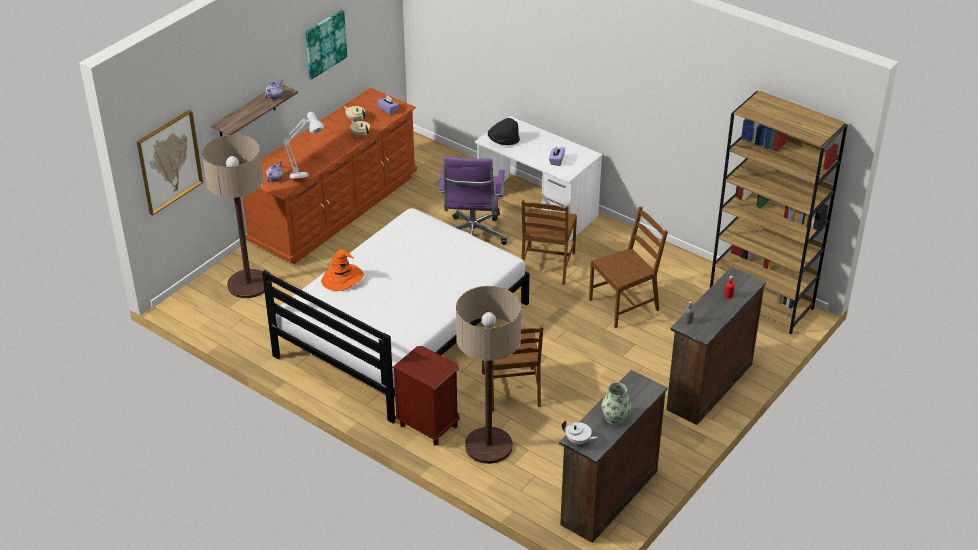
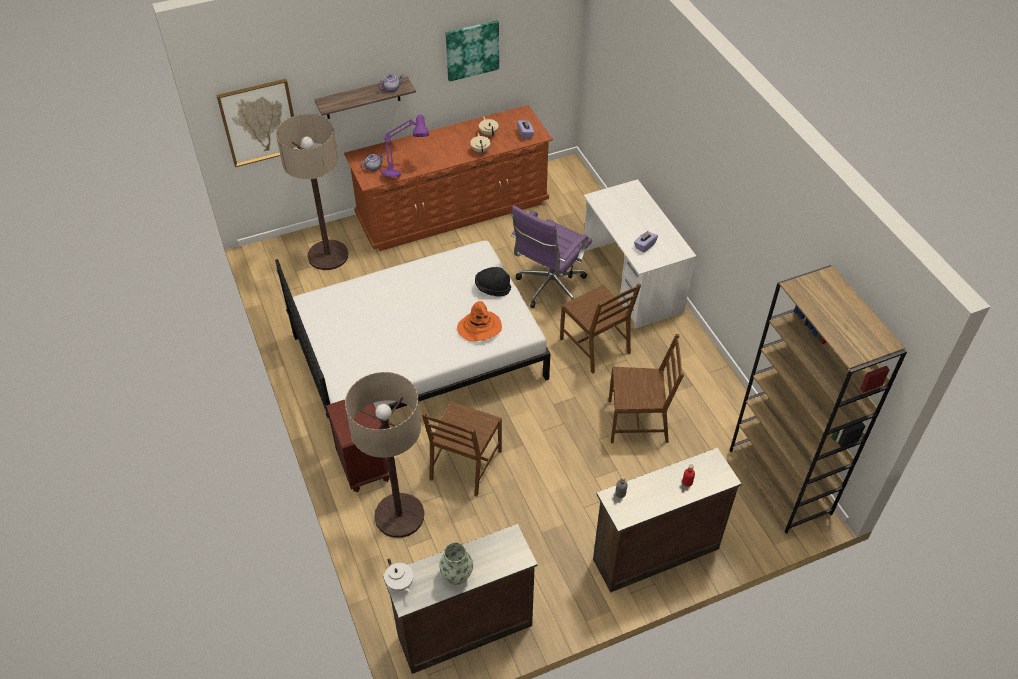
camera: 30 degrees right, 10 degrees up
grey table lamp [283,112,325,179] -> purple table lamp [381,115,429,177]
orange hat [321,249,364,291] -> orange hat moved to [457,301,502,342]
black hat [488,118,520,145] -> black hat moved to [475,267,511,297]
brown chair [521,200,577,285] -> brown chair turned 75 degrees counterclockwise [560,283,641,374]

